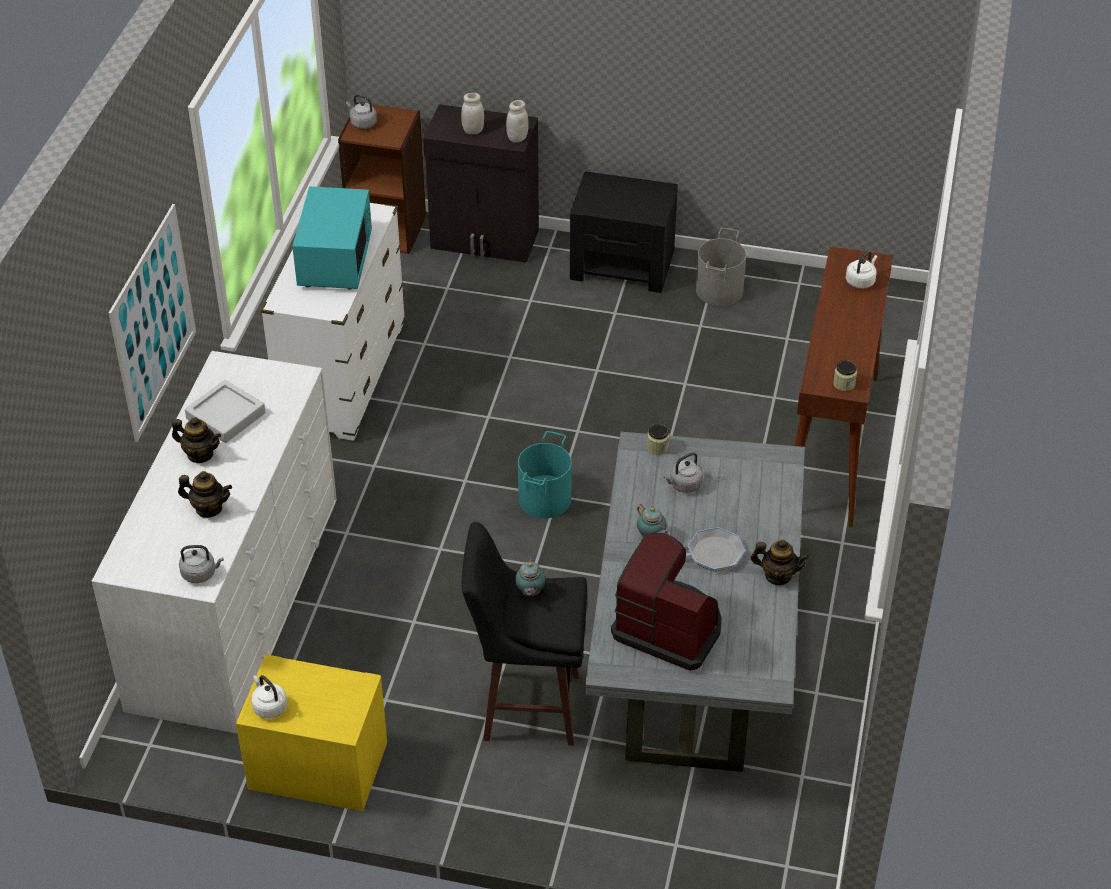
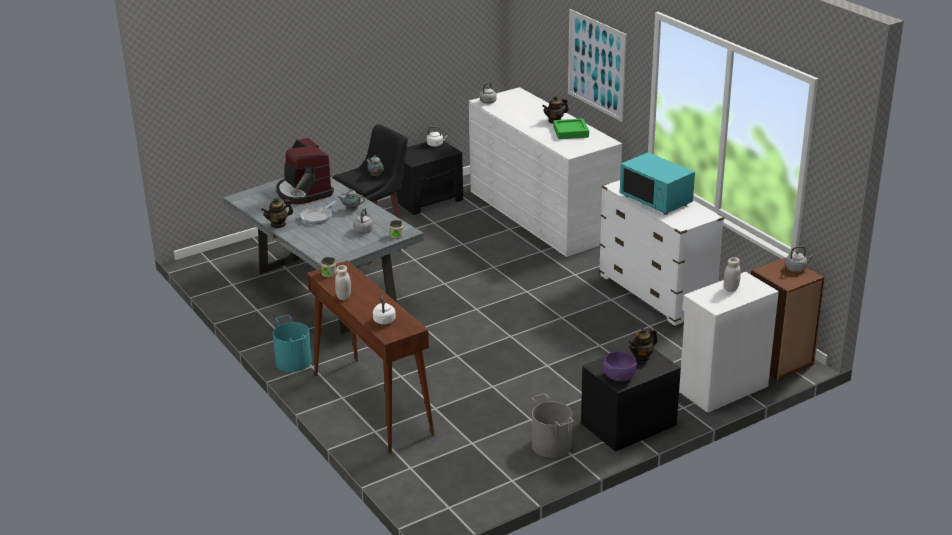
camera: 135 degrees right, 15 degrees down
teapot [178,471,232,518] -> teapot moved to [628,328,657,362]
grey tray [185,380,266,443] -> green tray [553,118,589,139]
yellow nightstand [236,655,387,811] -> black nightstand [396,141,463,215]
black cabinet [423,104,539,263] -> white cabinet [679,272,779,413]
white jar [506,100,529,142] -> white jar moved to [335,265,351,300]
turquoise bucket [518,431,572,518] -> turquoise bucket moved to [273,315,312,372]
coffee machine [611,533,722,671] -> coffee machine turned 75 degrees clockwise [276,138,334,204]
none -> purple bowl [603,351,637,382]

